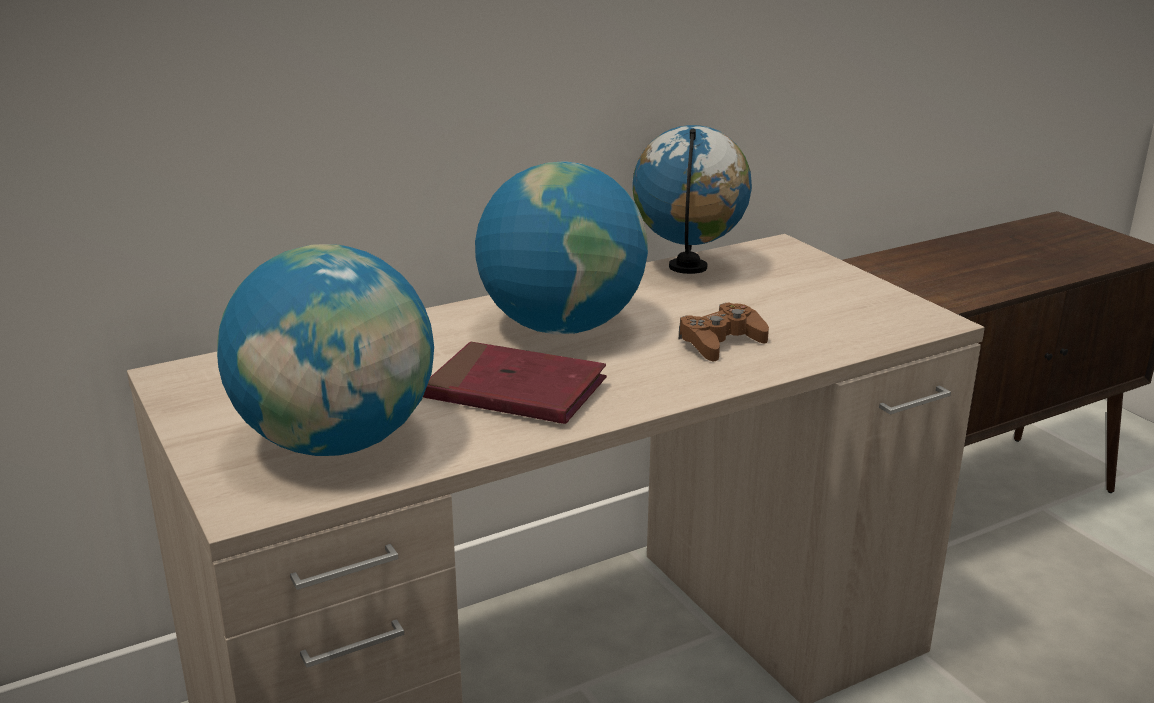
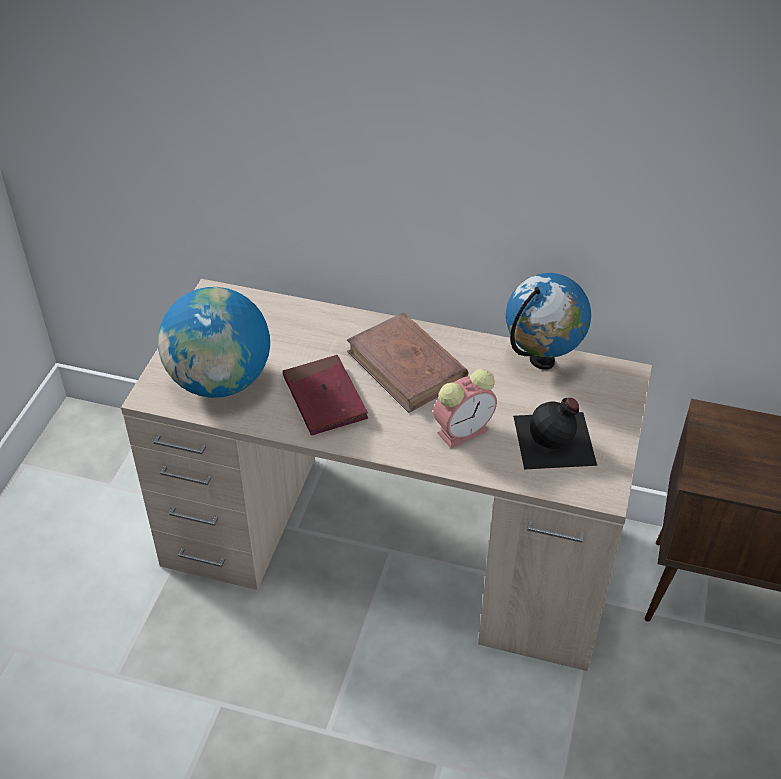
camera: 45 degrees right, 20 degrees up
globe [475,161,648,335] -> brown book [347,312,468,413]
brown game controller [679,302,769,362] -> alarm clock [433,369,497,448]
none -> black bottle [513,398,597,470]

